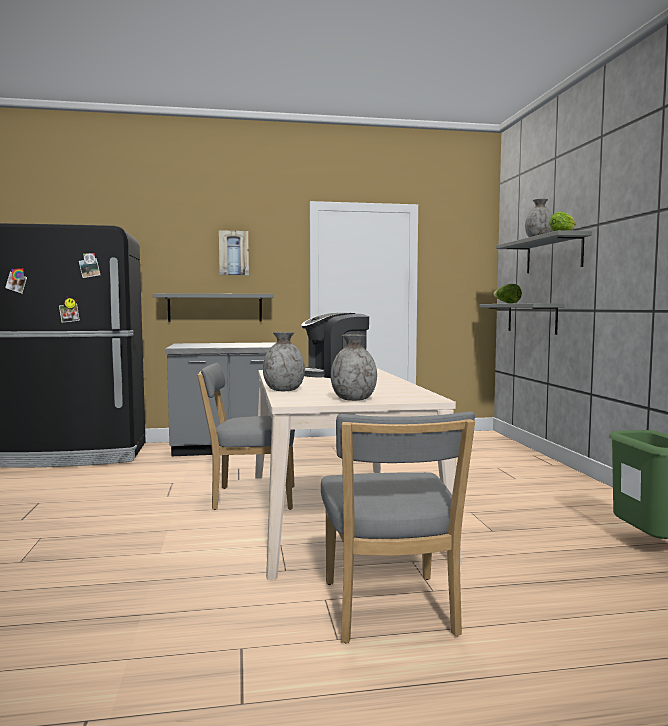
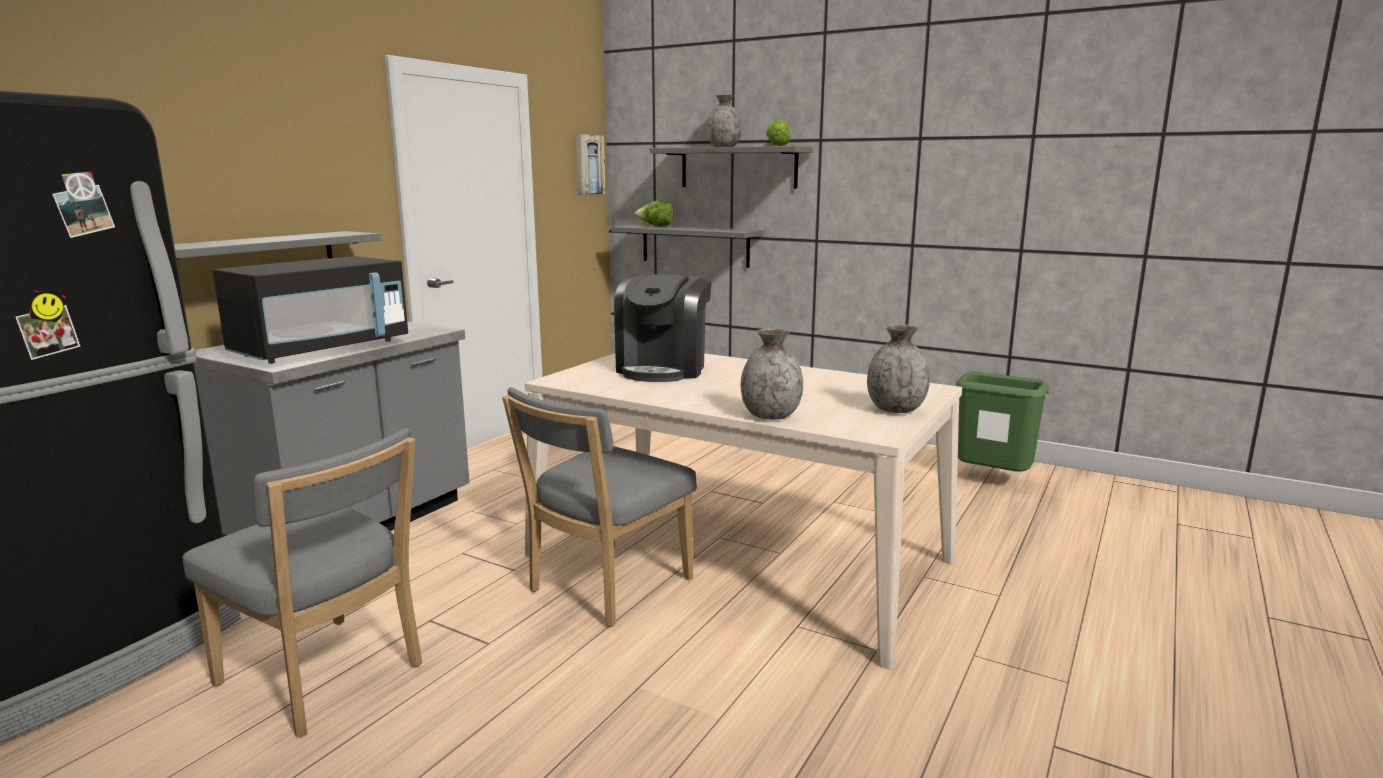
camera: 50 degrees left, 10 degrees up
picture [219,230,249,275] -> picture moved to [576,134,606,195]
grey chair [321,412,475,643] -> grey chair moved to [182,428,422,738]
none -> black microwave [213,256,408,364]

